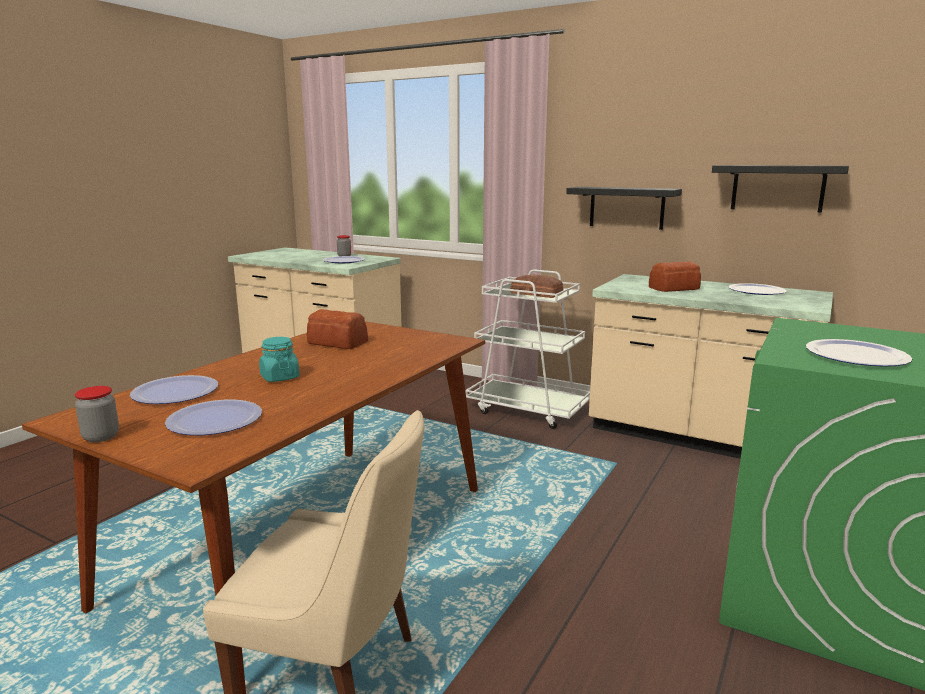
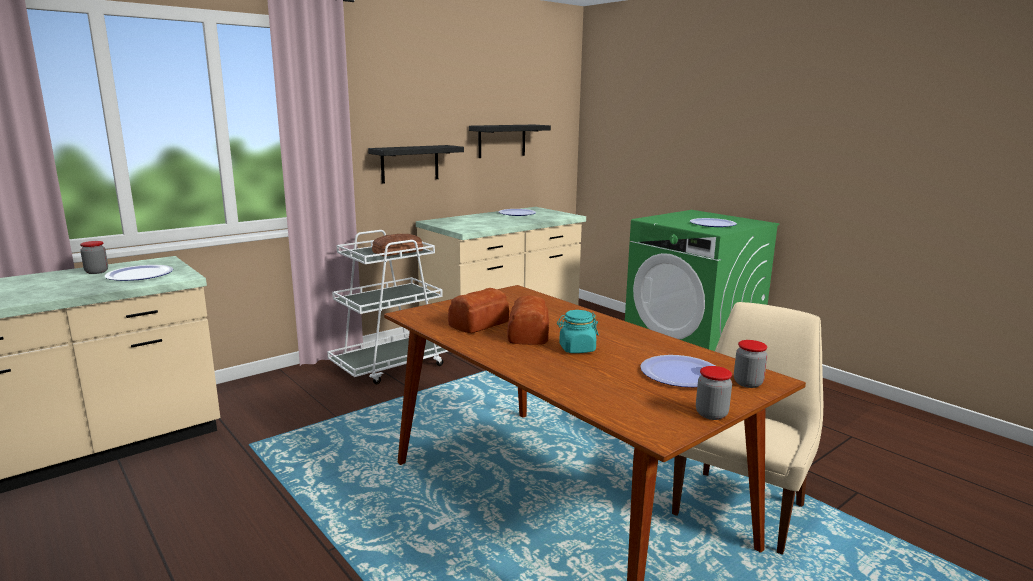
camera: 70 degrees left, 0 degrees up
plate [130,375,218,404] -> none
bread [649,261,701,292] -> bread moved to [507,295,549,345]
none -> jar [734,340,767,388]

